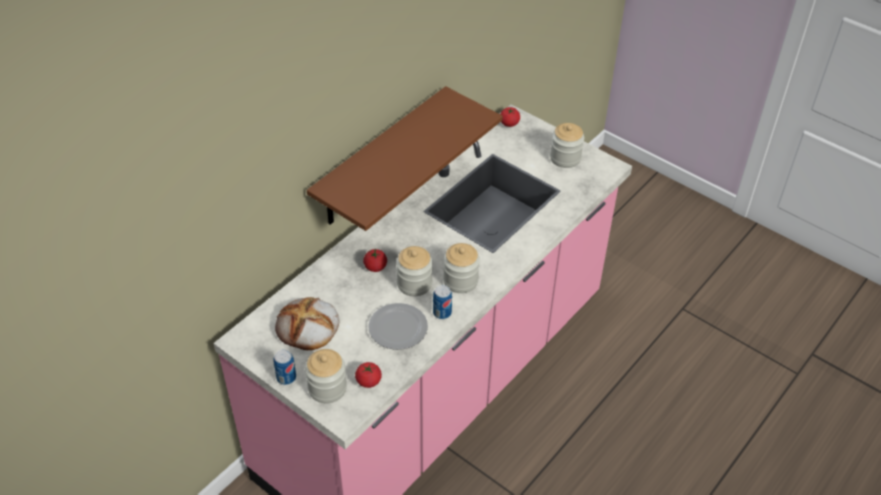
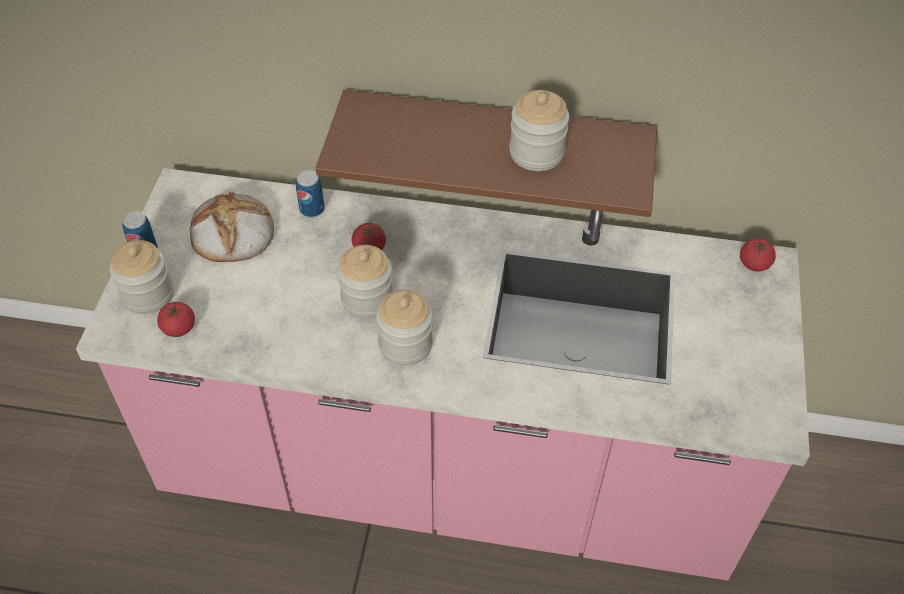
camera: 60 degrees right, 5 degrees up
plate [368,303,428,350] -> none
can [433,285,452,319] -> can moved to [296,170,324,218]
jar [550,123,584,168] -> jar moved to [509,90,569,171]

